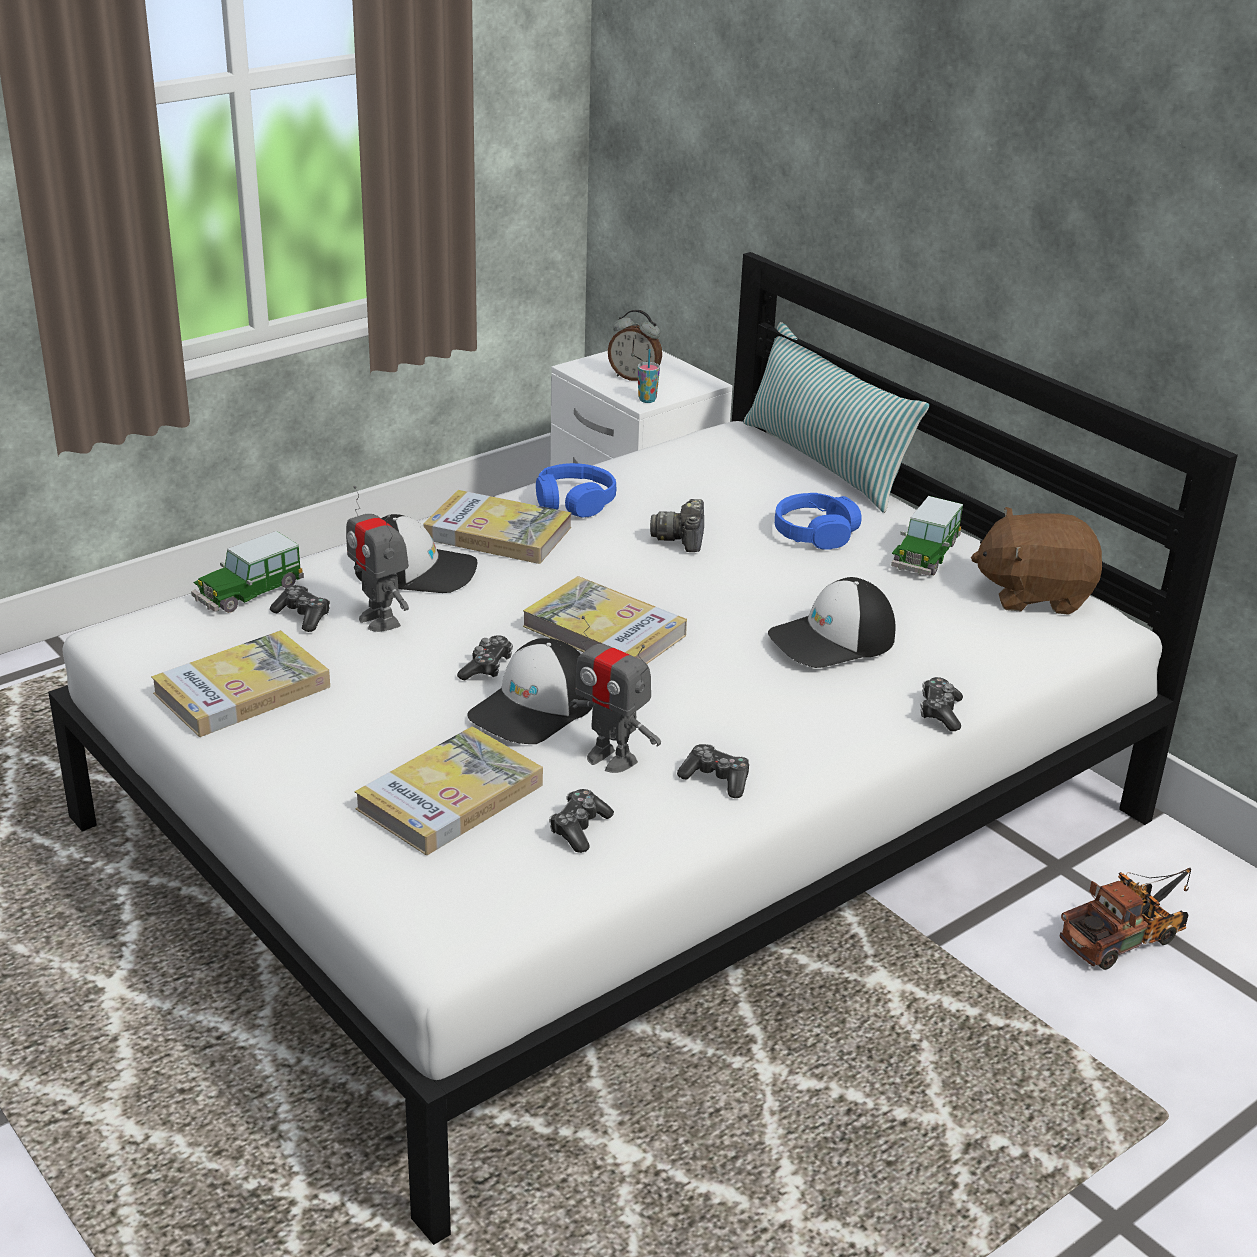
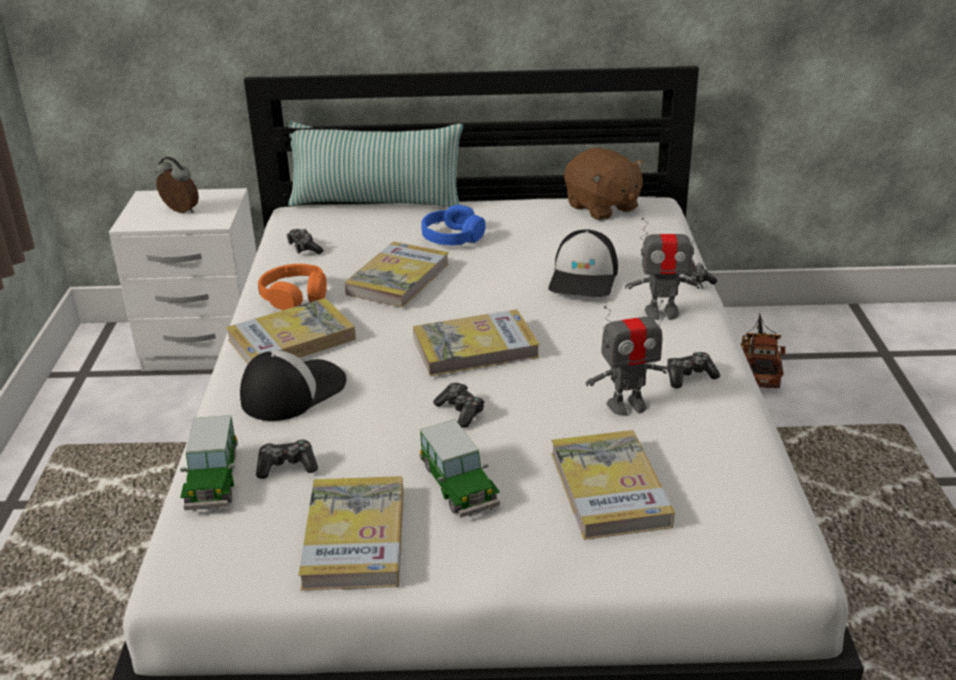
camera: 50 degrees left, 0 degrees up
toy robot [346,486,409,632] -> toy robot moved to [625,218,703,320]
cap [468,638,592,744] -> none
blue headphones [536,463,616,517] -> orange headphones [258,264,327,310]
game controller [549,789,614,853] -> game controller moved to [286,229,323,254]
alarm clock [608,309,662,381] -> alarm clock turned 120 degrees counterclockwise [155,157,199,213]
cup [638,349,660,403] -> none
camera [650,499,704,552] -> book [345,242,449,308]
toy car [891,496,963,576] -> toy car moved to [420,419,500,518]
brown plush toy [971,507,1102,615] -> brown plush toy turned 75 degrees counterclockwise [564,148,645,221]

